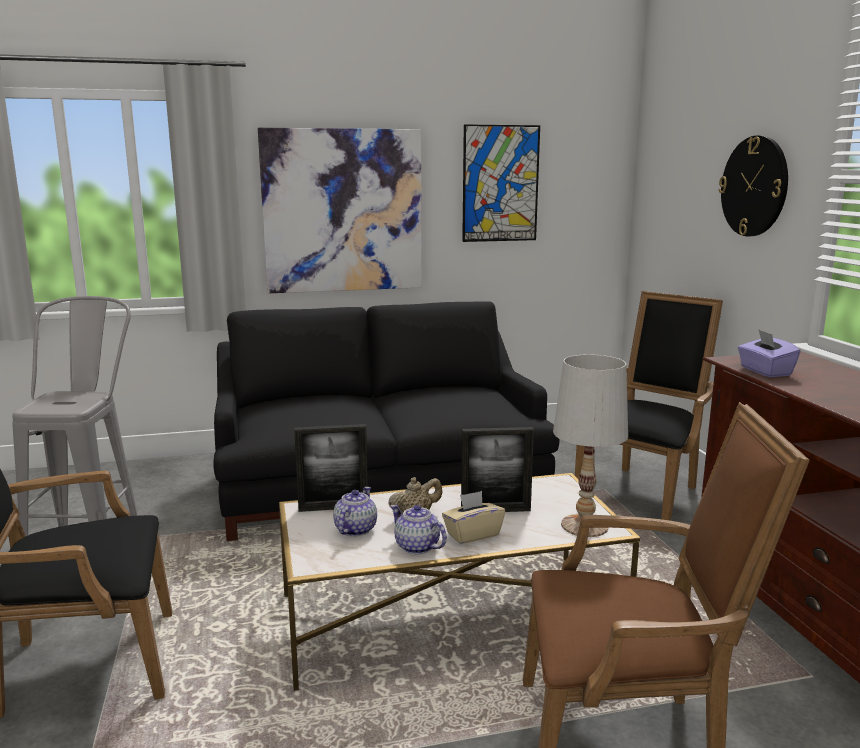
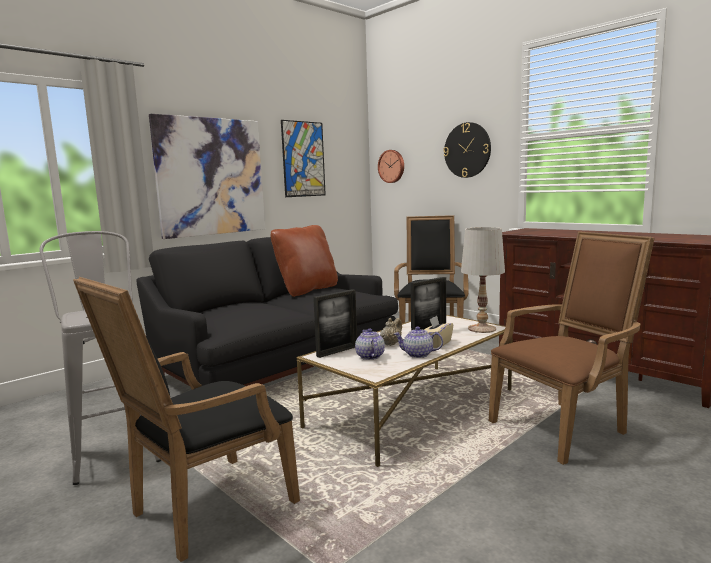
camera: 30 degrees left, 5 degrees down
purple tissue box [738,329,800,377] -> none
none -> brown pillow [271,225,338,297]
none -> wall clock [378,150,404,183]

